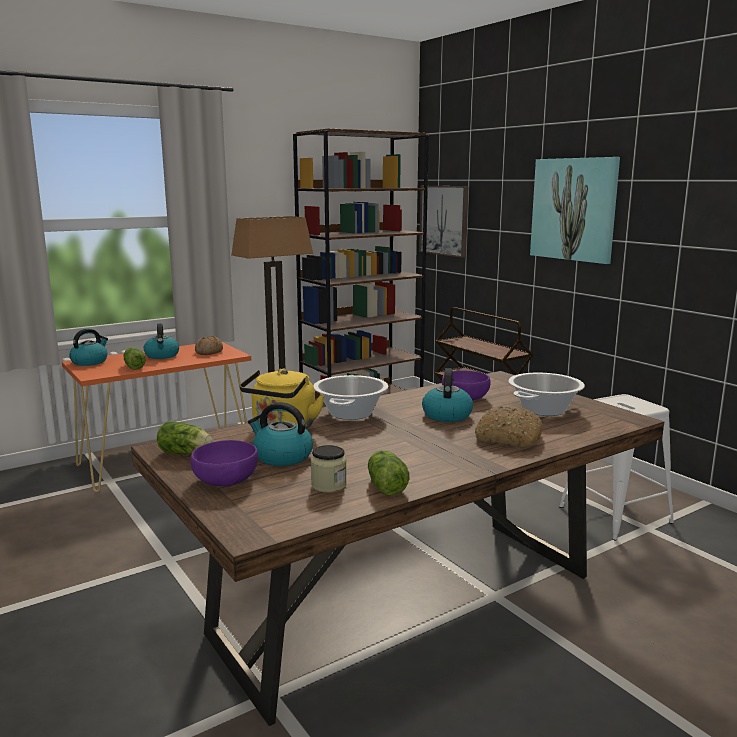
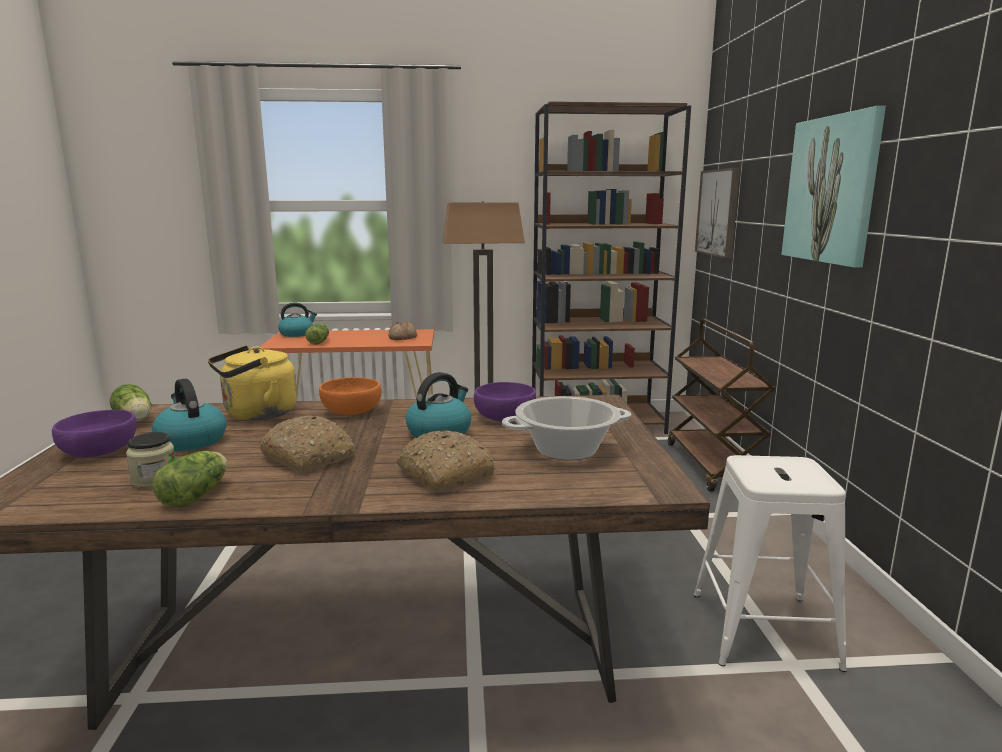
camera: 30 degrees right, 0 degrees up
kettle [143,323,179,359] -> none
cooking pot [313,375,388,420] -> orange bowl [319,377,382,415]
none -> bread [260,415,355,472]

